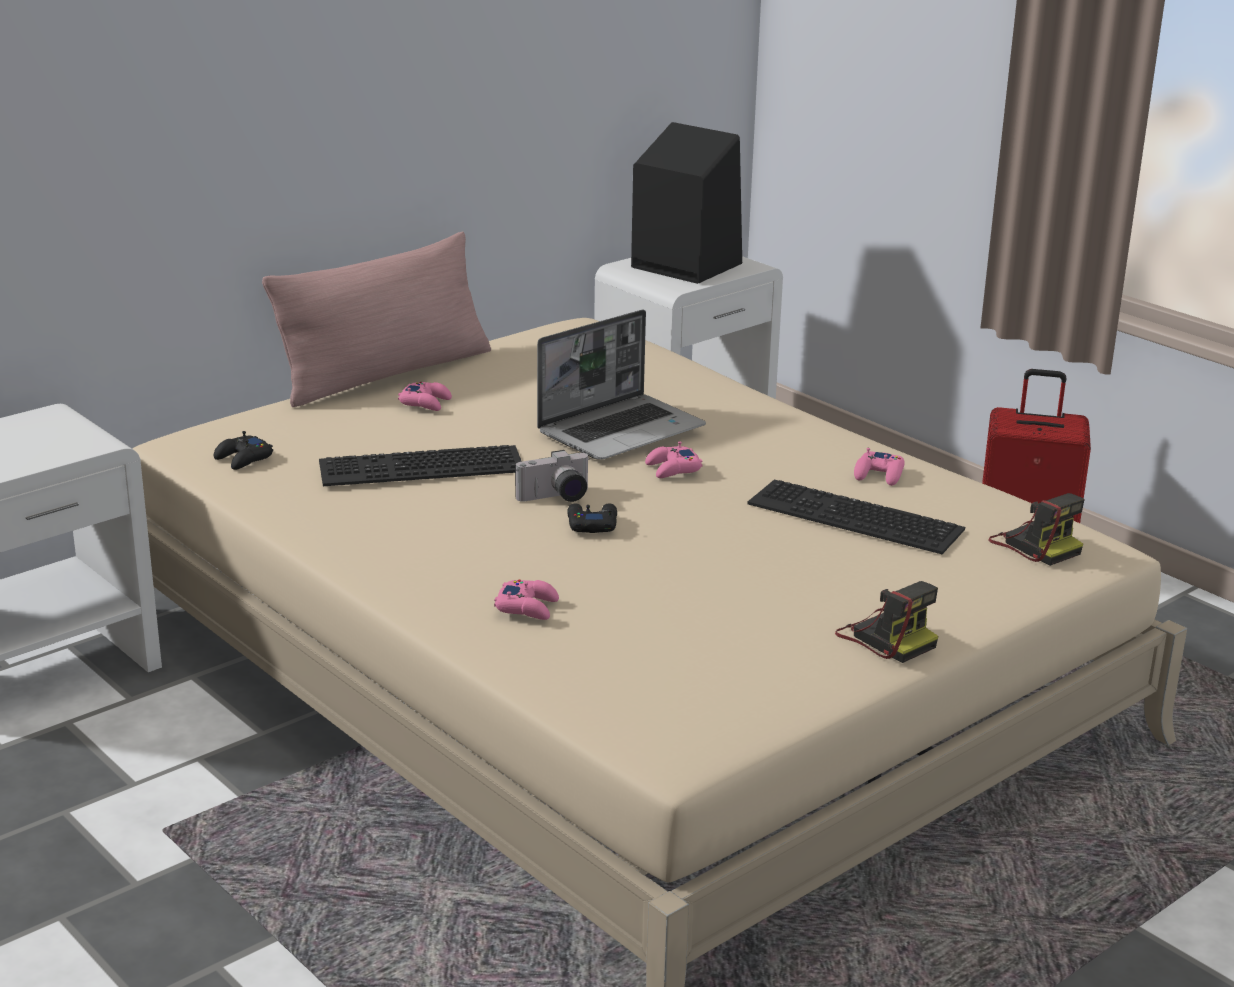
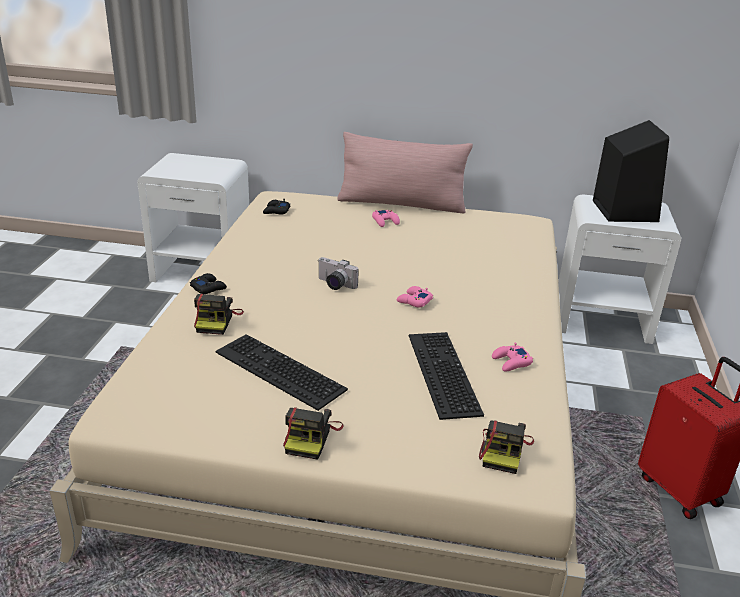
camera: 50 degrees right, 5 degrees up
keyboard [319,445,522,486] -> keyboard moved to [216,334,348,411]
pink game controller [494,580,559,620] -> camera [194,294,244,335]
laptop [537,310,706,459] -> none
black game controller [567,503,617,533] -> black game controller moved to [190,273,227,294]

